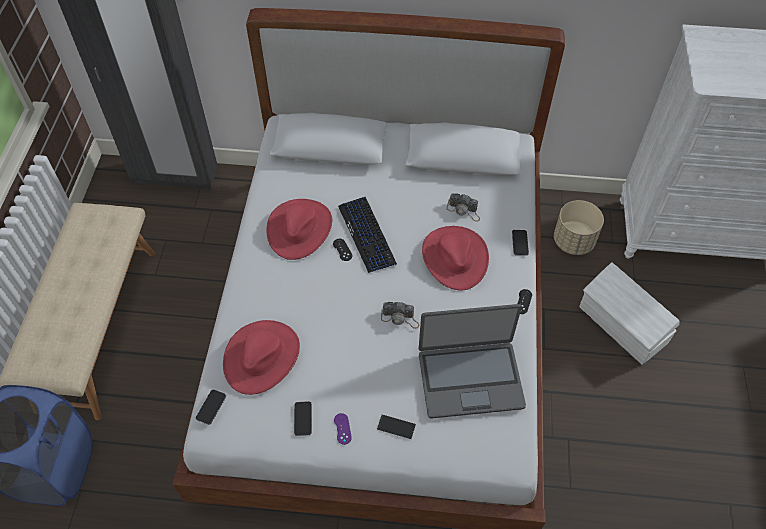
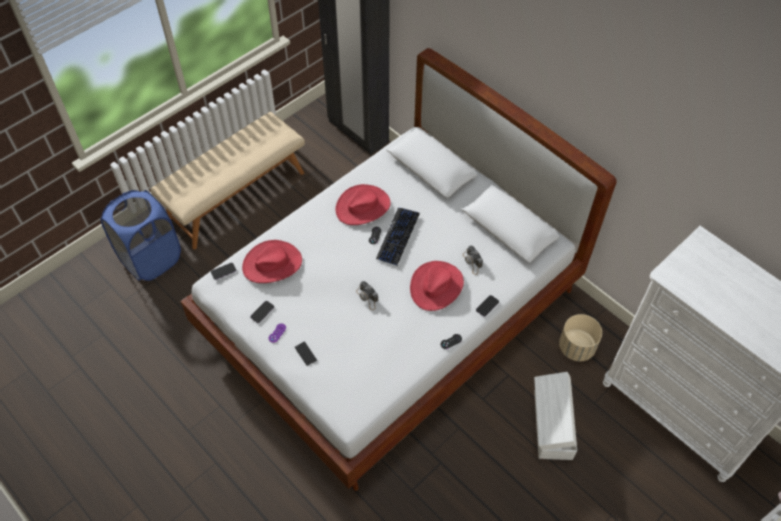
camera: 40 degrees right, 0 degrees up
laptop [419,304,526,419] -> none

